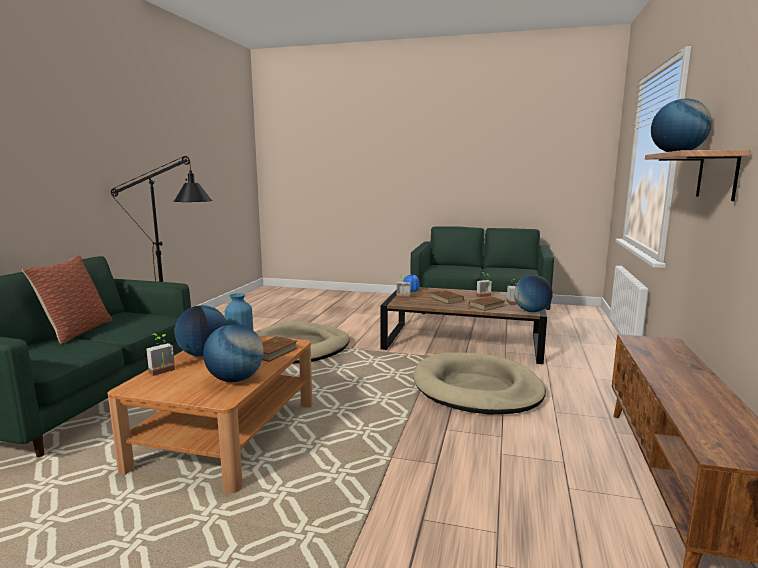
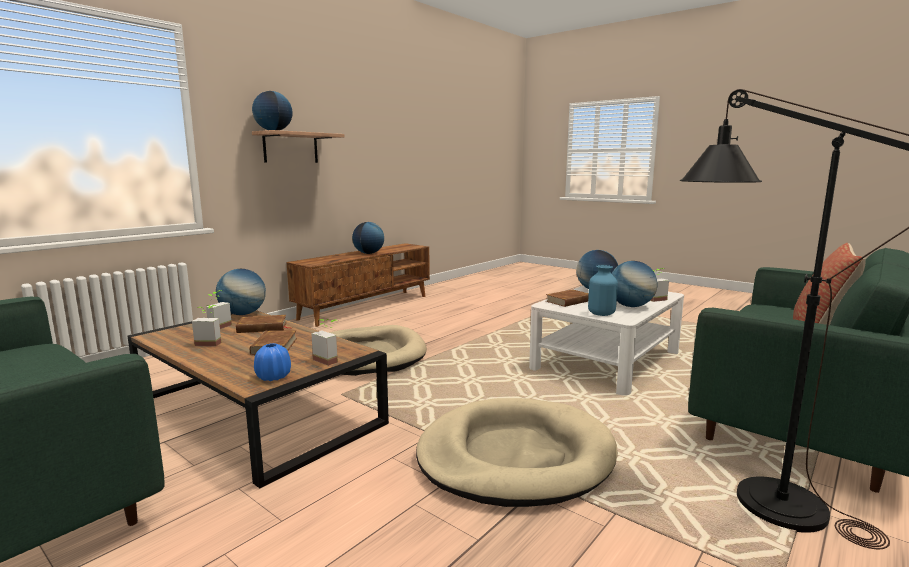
camera: 155 degrees left, 0 degrees up
brown coffee table [107,336,313,494] -> white coffee table [529,286,684,396]
none -> globe [352,222,384,254]

